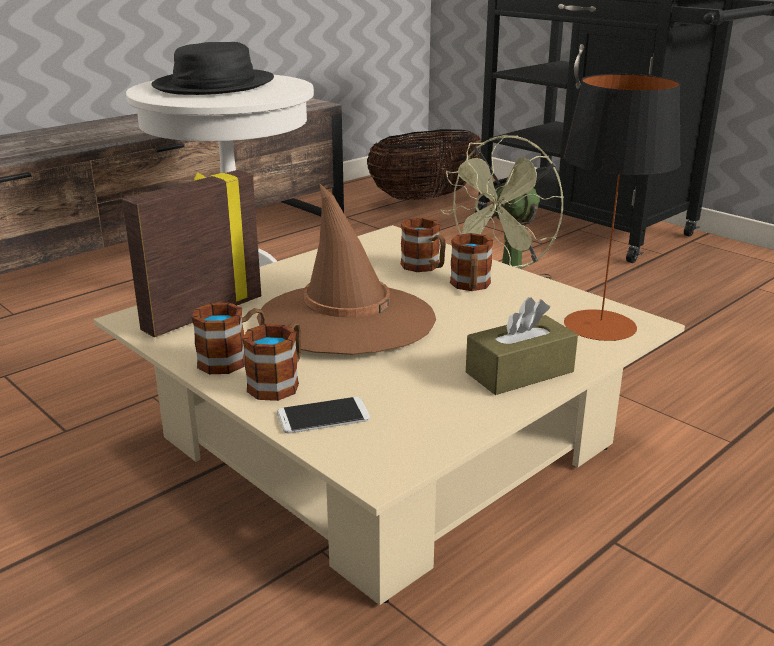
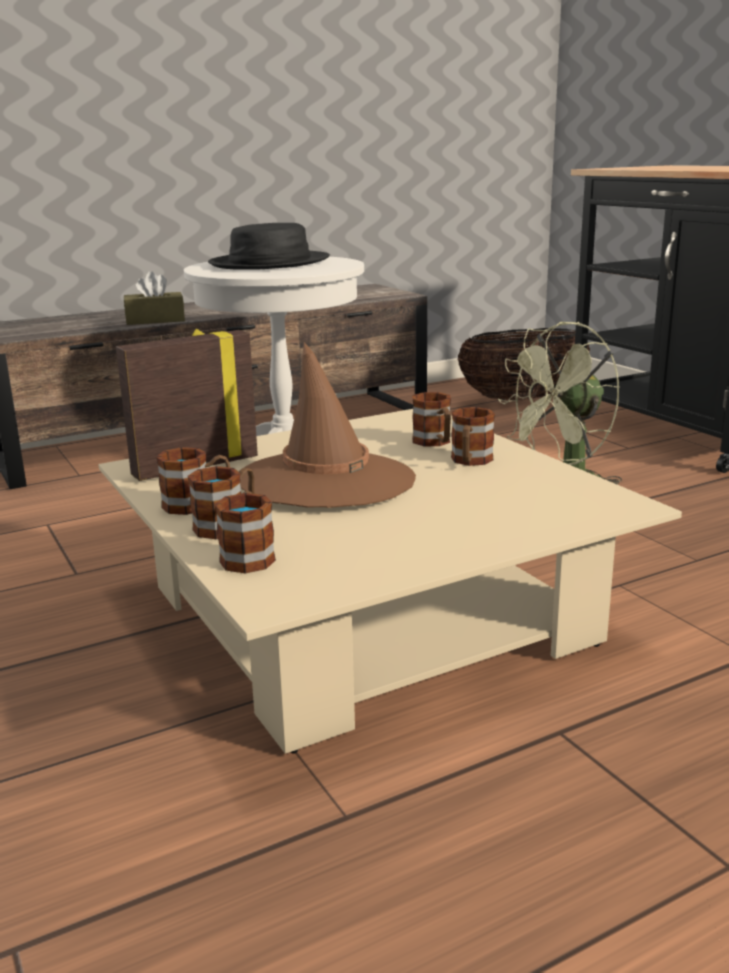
camera: 15 degrees right, 5 degrees down
phone [277,397,370,434] -> mug [215,491,276,573]
brown tissue box [466,297,578,395] -> brown tissue box moved to [124,271,185,325]
table lamp [563,74,681,341] -> none

